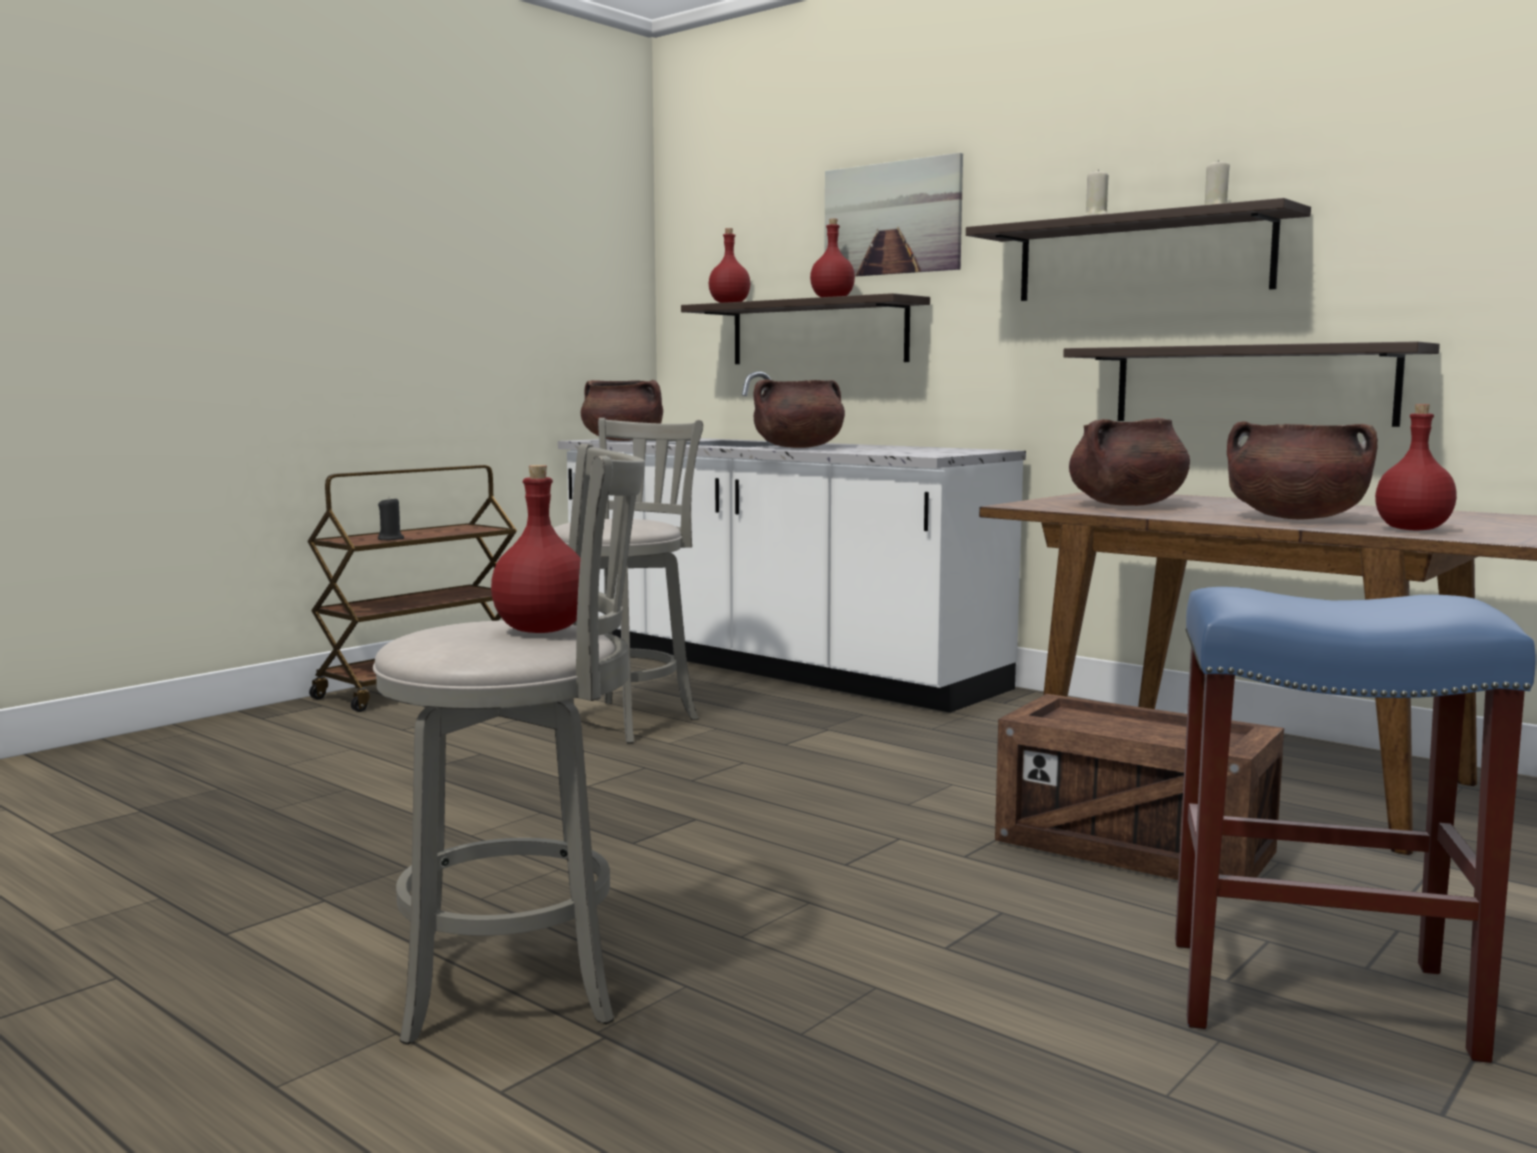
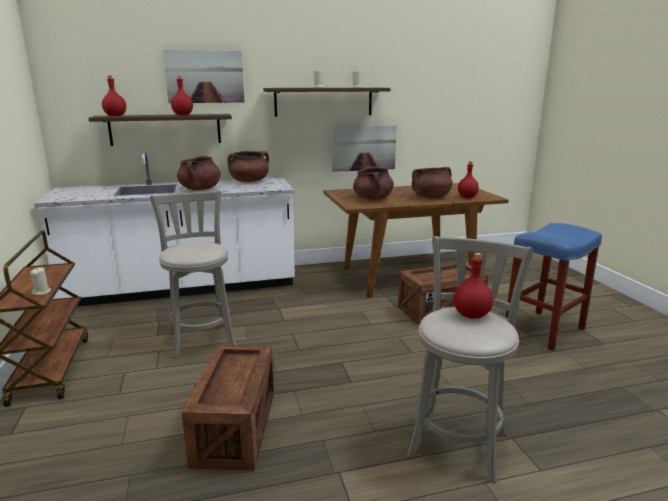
camera: 55 degrees left, 10 degrees up
black candle [378,497,404,540] -> beige candle [30,268,51,296]
brown cooking pot [581,380,663,441] -> brown cooking pot moved to [227,151,269,182]
shelf [1063,341,1440,427] -> picture [332,125,397,172]
none -> crate [182,345,274,470]

